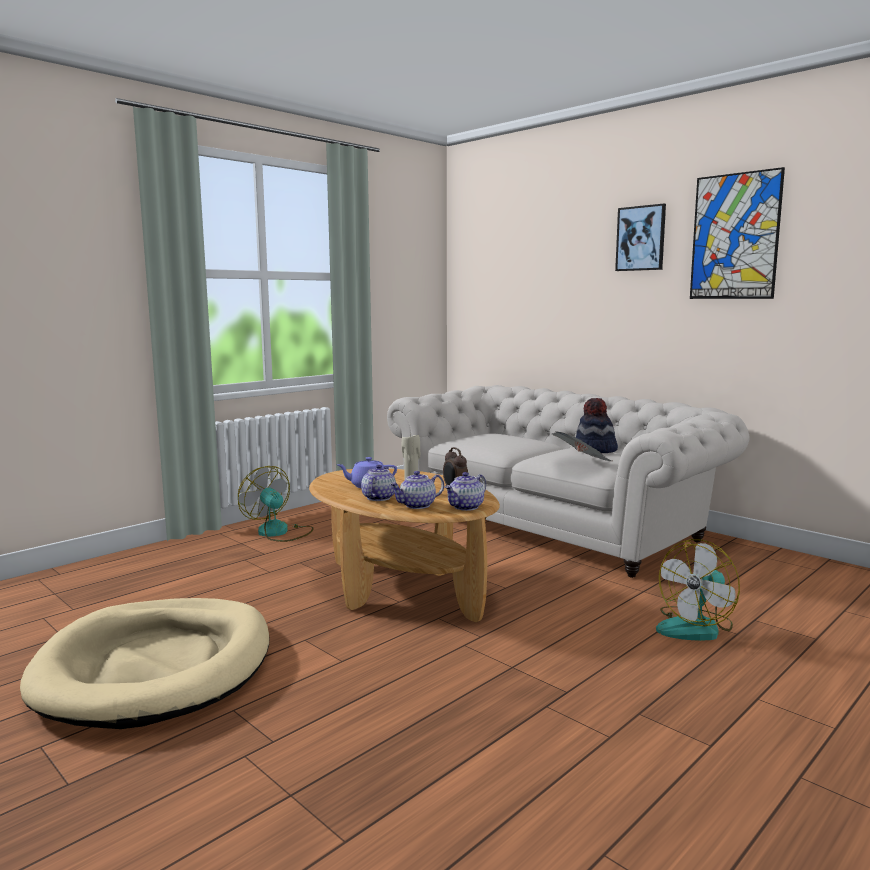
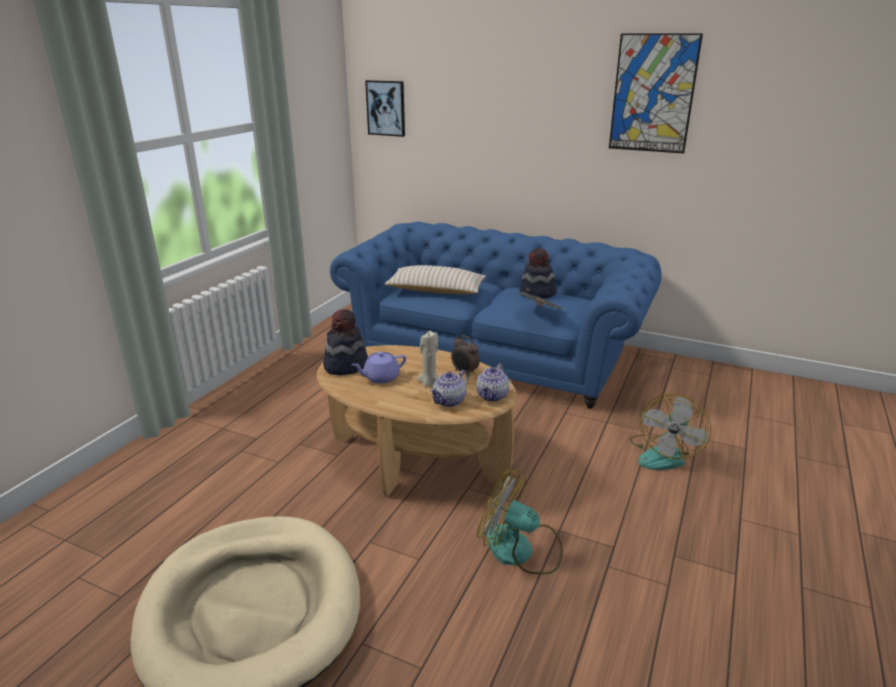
camera: 20 degrees left, 15 degrees up
fan [238,466,314,542] -> fan moved to [477,469,563,574]
teapot [361,465,396,501] -> none
white sofa [387,385,749,578] -> blue sofa [330,221,662,409]
picture [615,204,666,271] -> picture moved to [365,80,405,137]
none -> hat [323,310,368,375]
none -> beige pillow [385,265,486,294]

